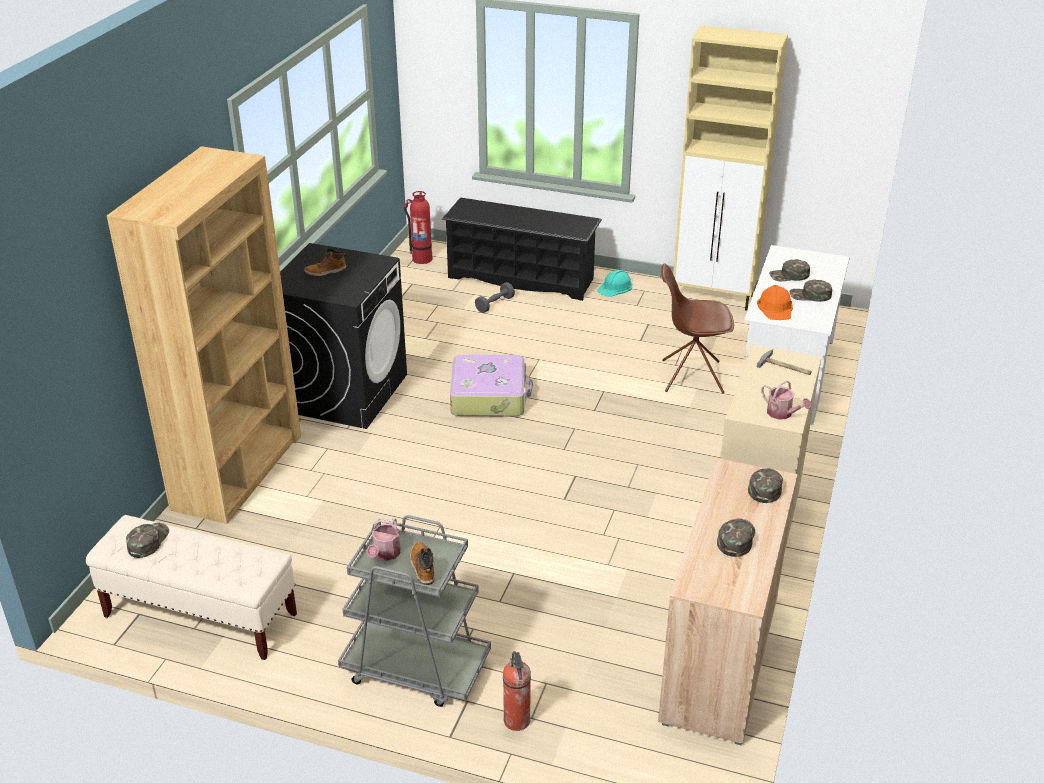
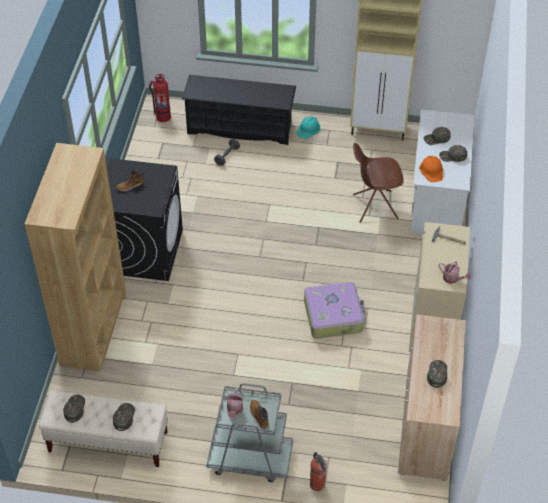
camera: 10 degrees left, 15 degrees up
suitcase [450,355,533,417] -> suitcase moved to [304,282,365,339]
green cap [748,468,783,503] -> green cap moved to [113,403,135,431]

